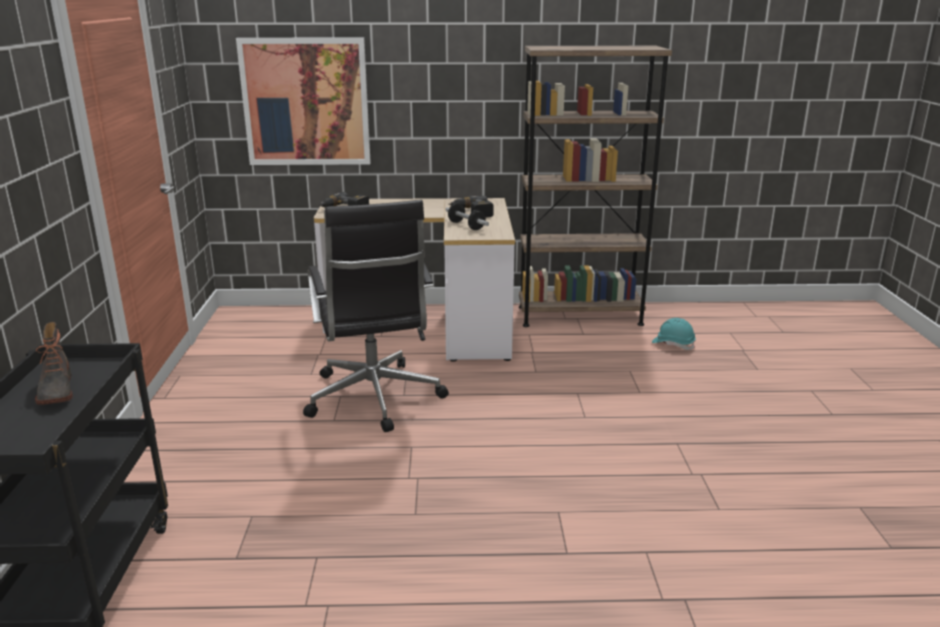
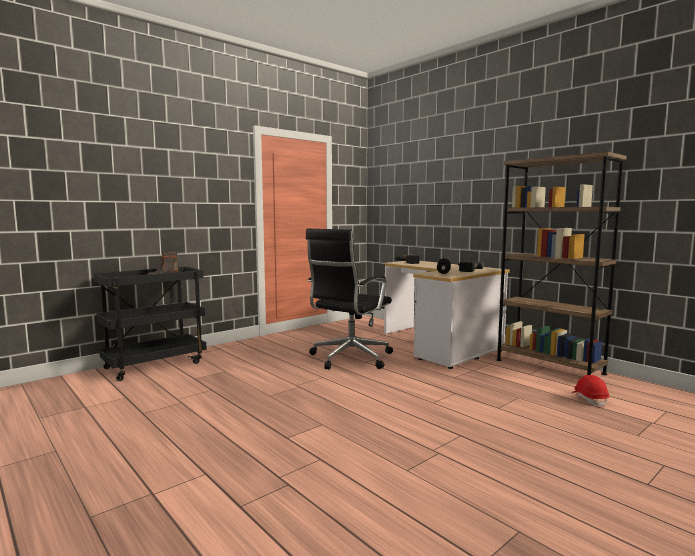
camera: 50 degrees right, 15 degrees down
picture [236,38,371,165] -> none
turquoise hard hat [652,318,696,350] -> red hard hat [571,375,609,407]

